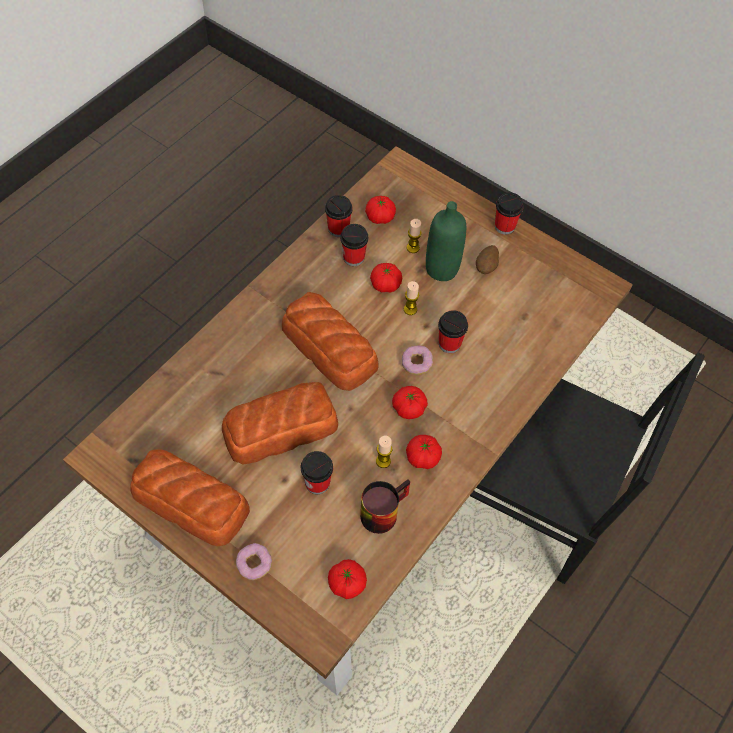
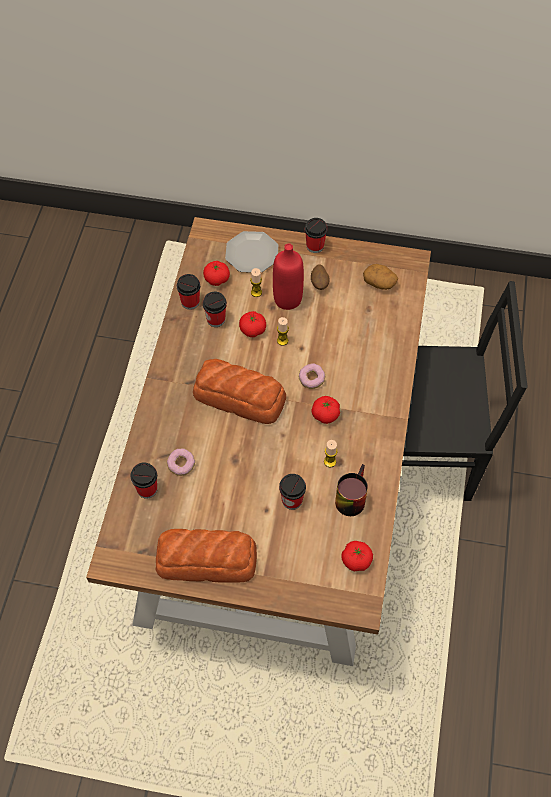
camera: 25 degrees left, 0 degrees up
bread [222,382,338,464] -> none
donut [236,543,272,580] -> donut moved to [167,448,195,476]
tomato [406,435,442,469] -> none
green bottle [426,201,466,281] -> red bottle [273,244,304,310]
cup [438,310,468,353] -> cup moved to [130,462,157,499]
none -> plate [225,231,278,273]
none -> potato [363,264,398,290]

